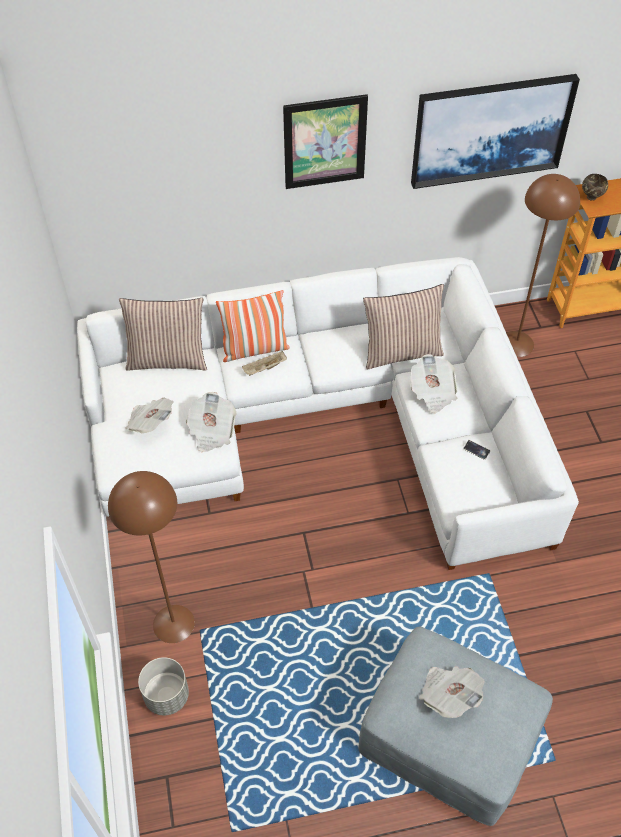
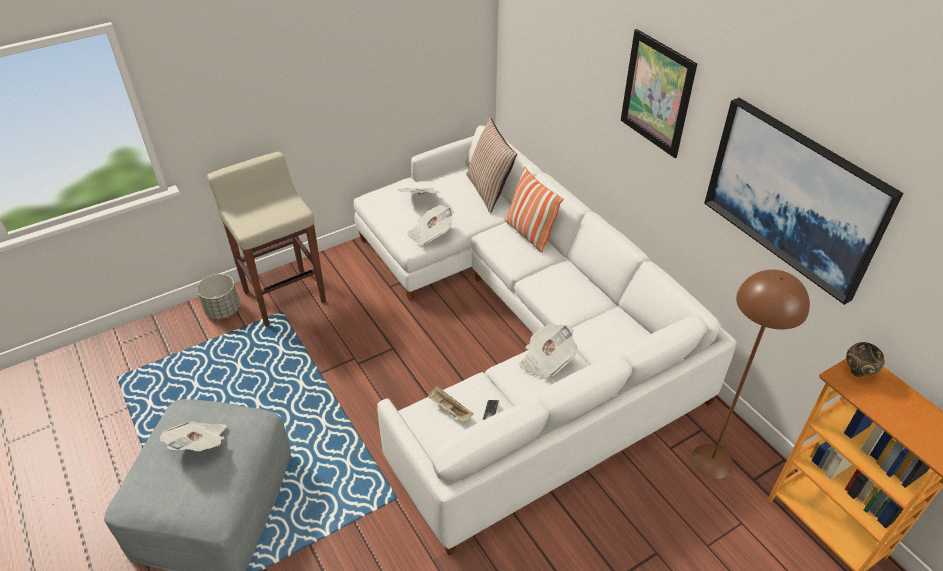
camera: 70 degrees right, 10 degrees down
brown floor lamp [108,471,195,643] -> beige stool [207,152,326,327]
beige tray [242,351,287,376] -> beige tray moved to [427,386,474,422]
pillow [363,284,444,369] -> none

